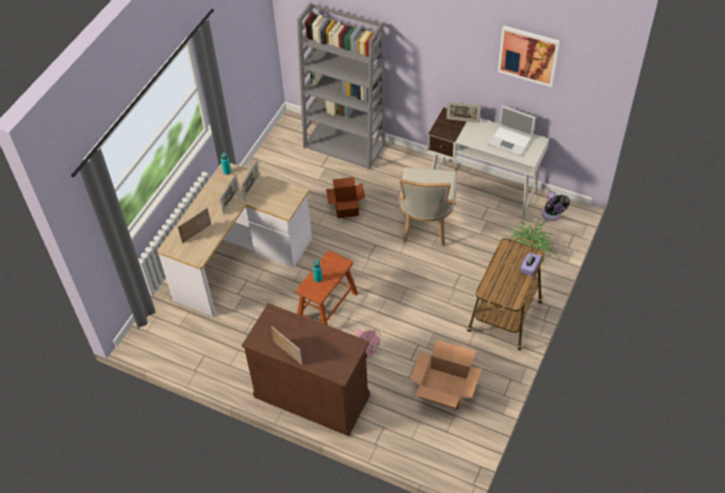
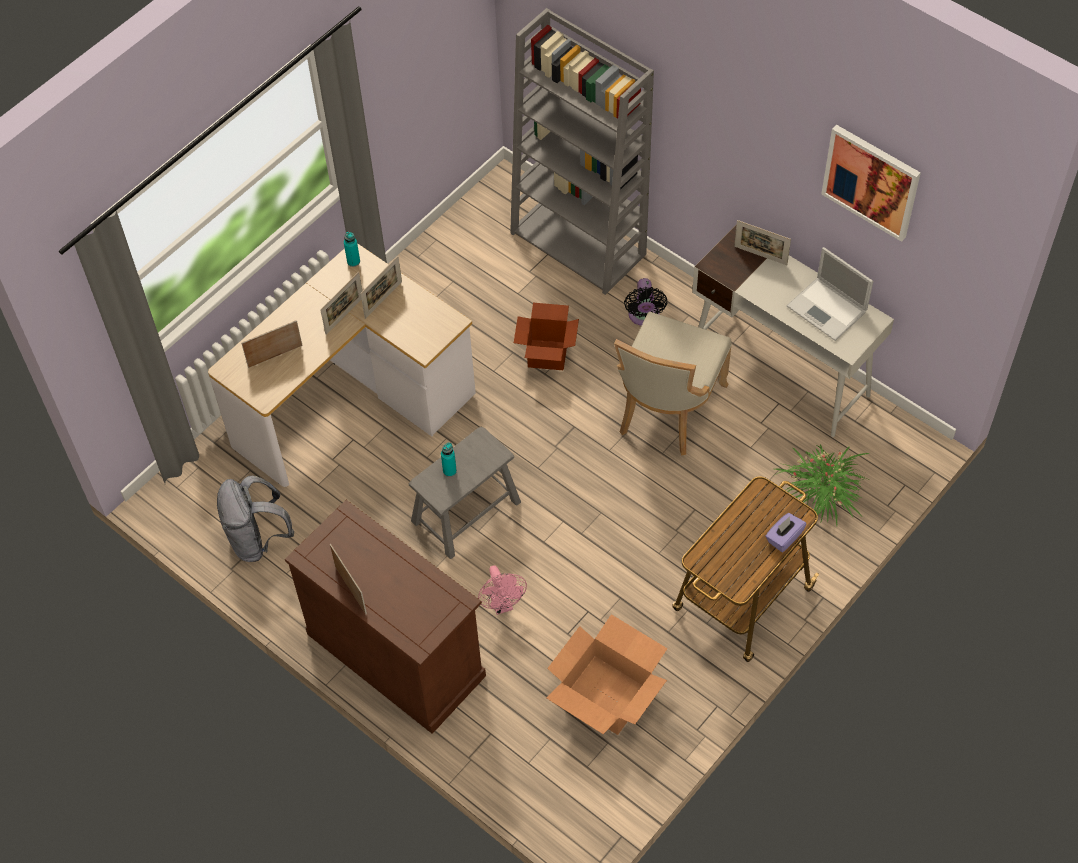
camera: 15 degrees right, 5 degrees up
brown stool [295,251,358,326] -> grey stool [409,427,521,559]
black fan [541,191,570,221] -> black fan moved to [624,278,667,326]
none -> grey backpack [217,476,294,562]

